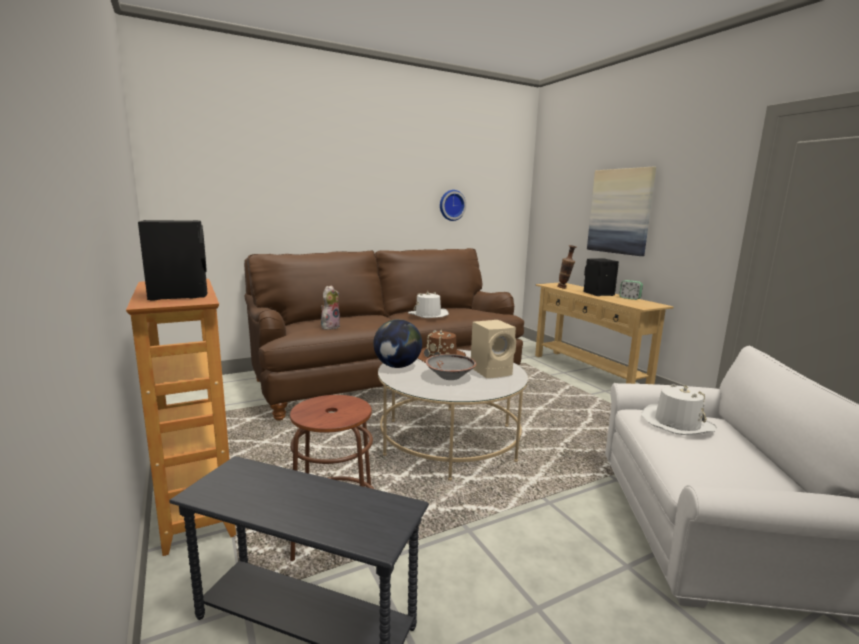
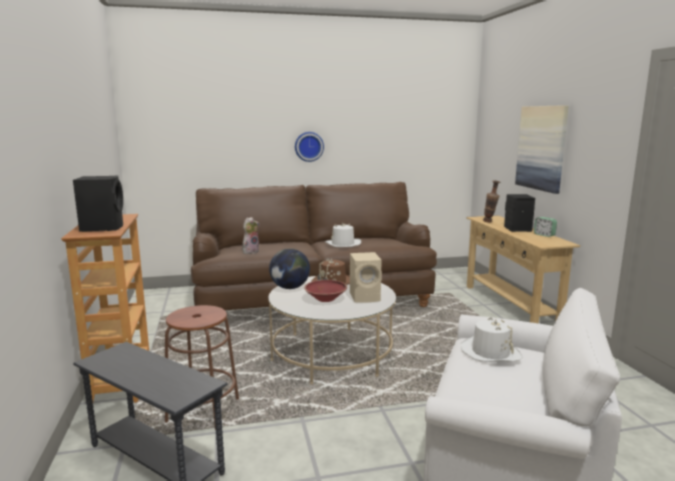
camera: 15 degrees right, 0 degrees up
grey bowl [426,354,477,380] -> red bowl [304,280,347,302]
wall clock [440,190,466,221] -> wall clock moved to [295,132,324,162]

